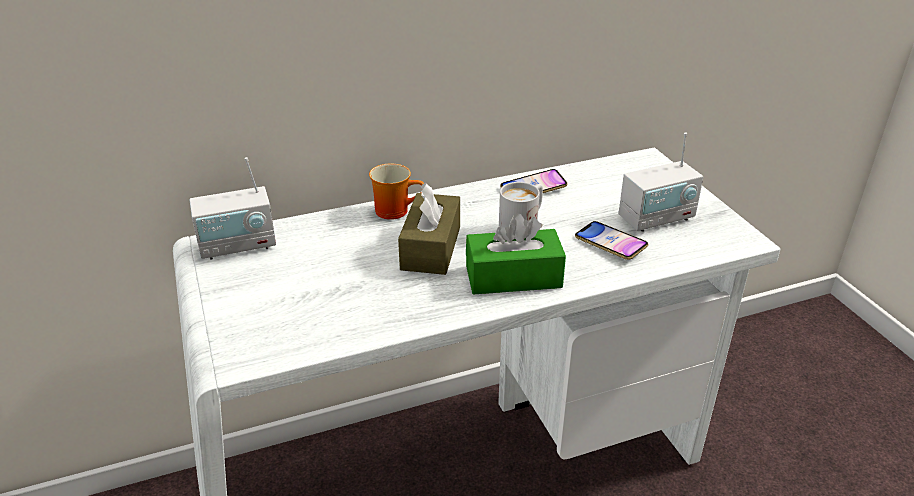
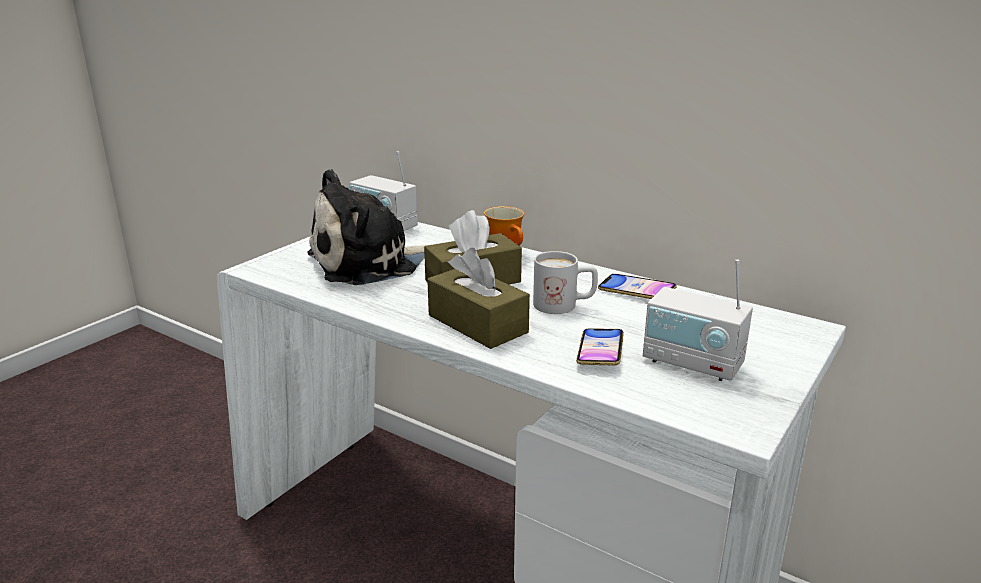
camera: 55 degrees right, 10 degrees down
green tissue box [466,213,566,295] -> brown tissue box [427,248,530,349]
none -> plush toy [307,169,428,285]

